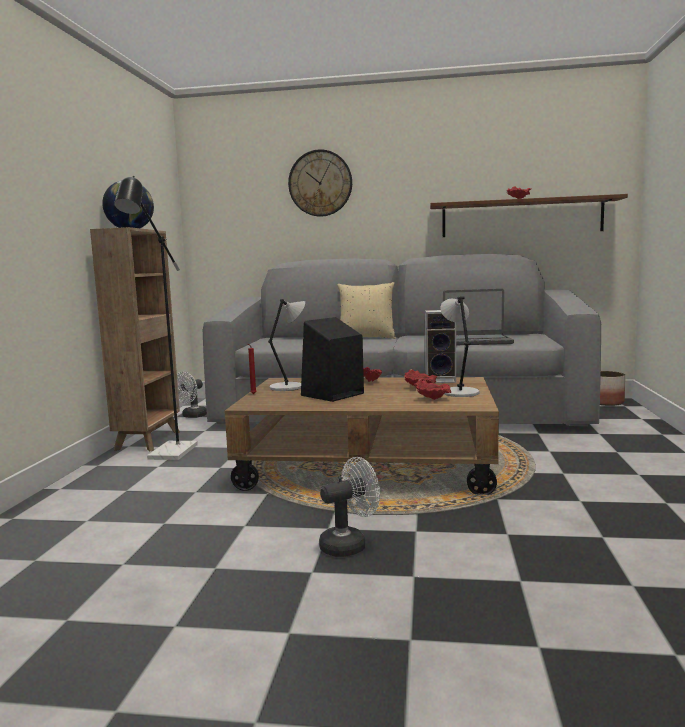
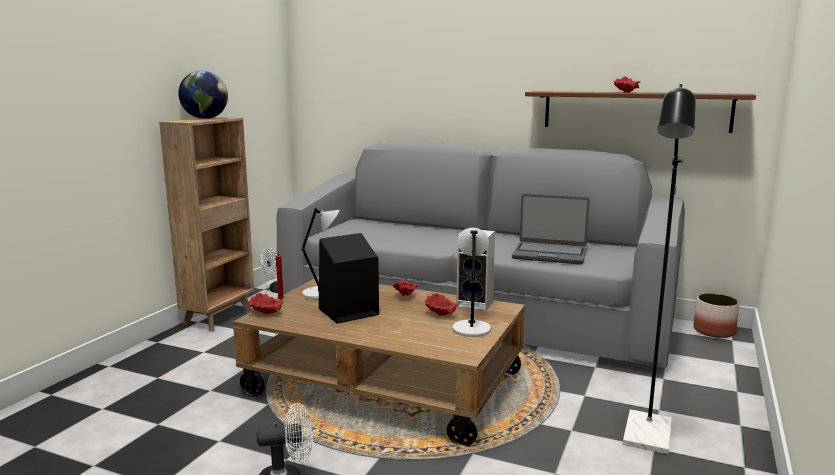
camera: 15 degrees right, 5 degrees up
black floor lamp [114,176,198,460] -> black floor lamp moved to [623,84,696,454]
wall clock [288,149,352,217] -> none
beige pillow [337,282,396,339] -> none
red bowl [415,379,451,400] -> red bowl moved to [249,293,284,315]

